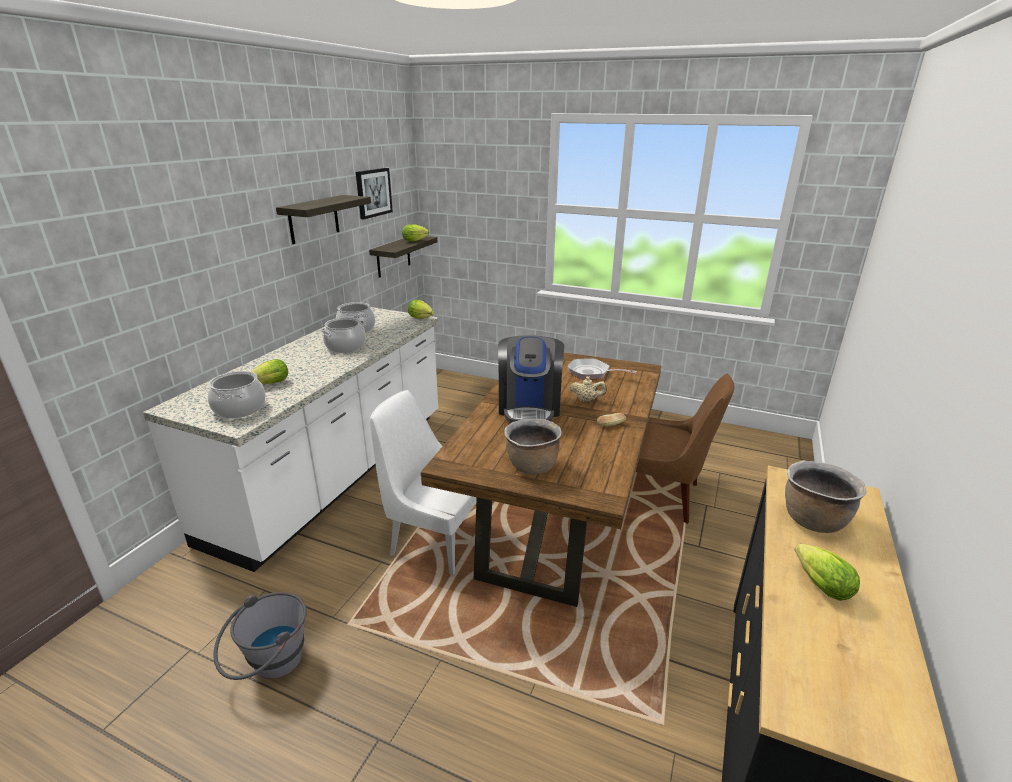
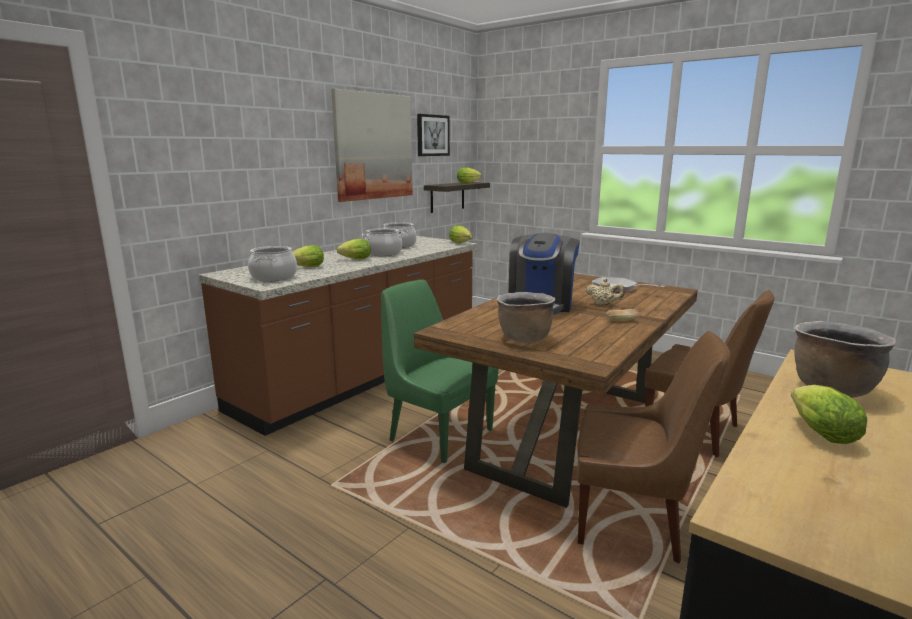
camera: 15 degrees right, 10 degrees down
white counter [143,307,439,572] -> brown counter [199,236,477,436]
grey bucket [213,592,307,680] -> none
shelf [276,195,371,244] -> picture [331,89,413,202]
white chair [370,390,477,575] -> green chair [381,279,499,463]
none -> lettuce [337,239,371,259]
none -> brown chair [577,331,730,564]

